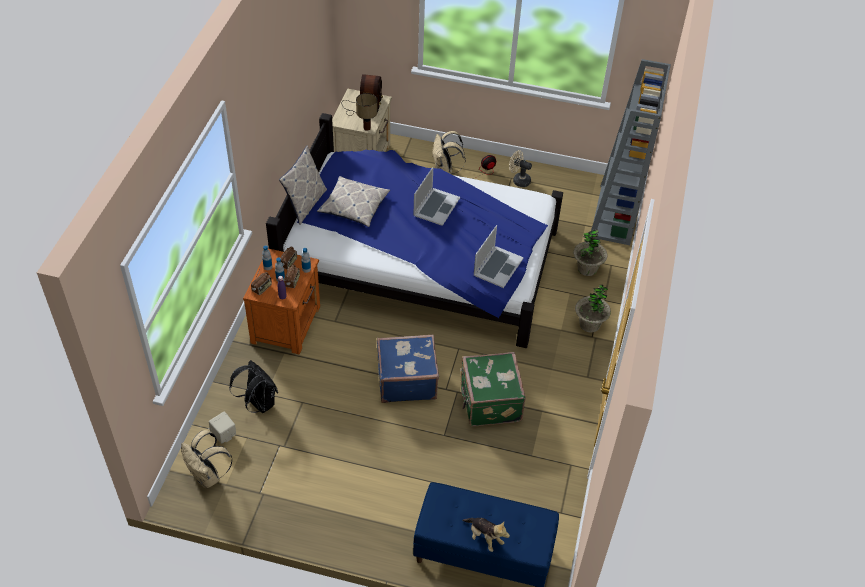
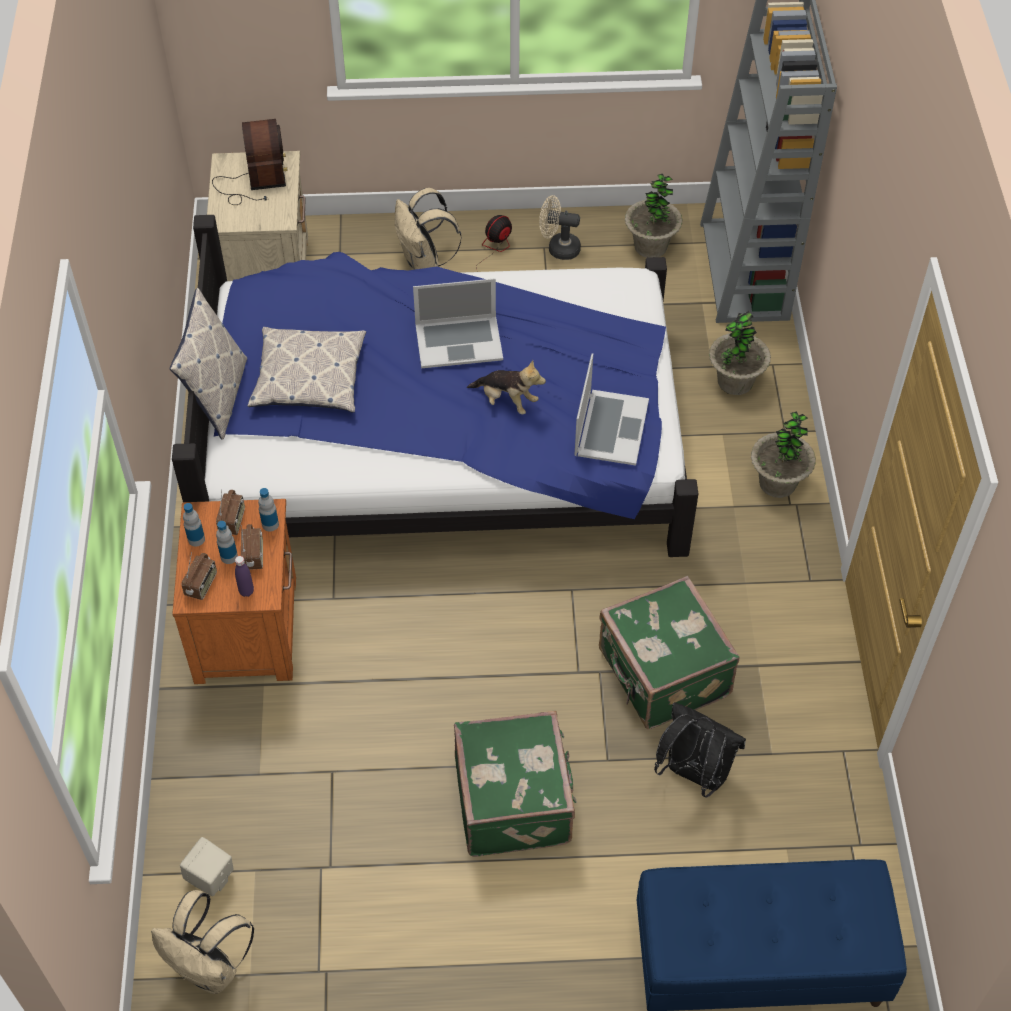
camera: 15 degrees left, 5 degrees up
black backpack [229,360,278,413] -> black backpack moved to [654,702,746,798]
table lamp [356,93,377,131] -> none
blue suitcase [377,334,439,403] -> none
laptop [413,167,460,226] -> laptop turned 75 degrees clockwise [413,278,503,369]
plush toy [462,518,510,552] -> plush toy moved to [467,360,546,415]
none -> green suitcase [454,711,577,857]
none -> potted plant [625,174,682,258]

